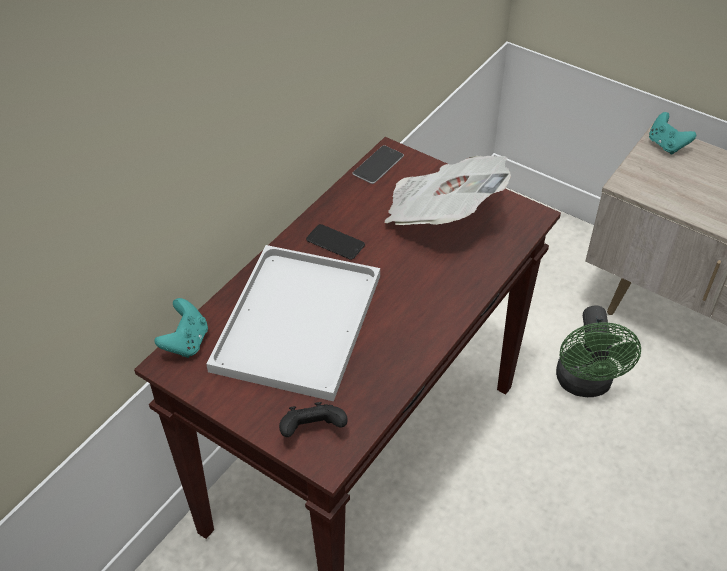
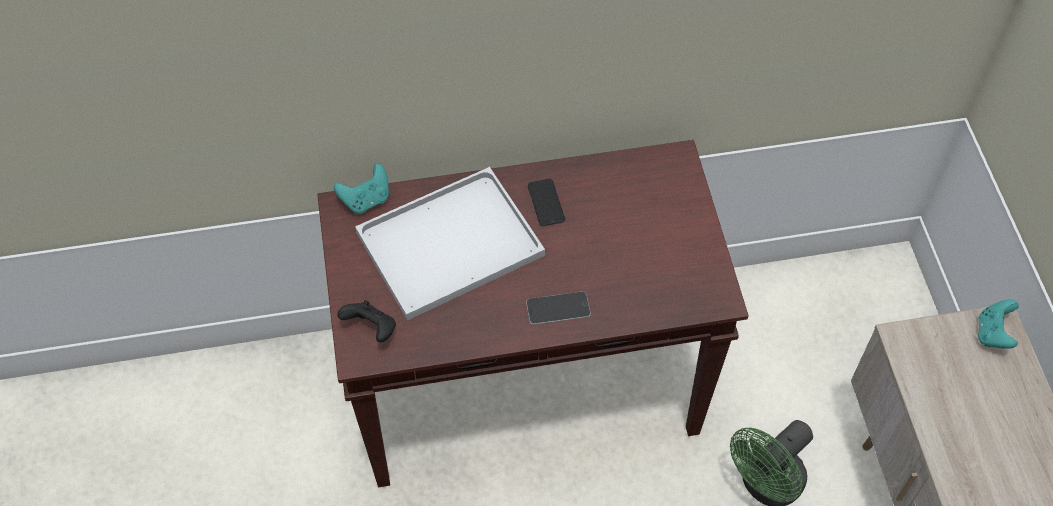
camera: 45 degrees right, 10 degrees up
phone [353,145,404,184] -> phone moved to [526,291,591,325]
newspaper [385,156,511,225] -> none

